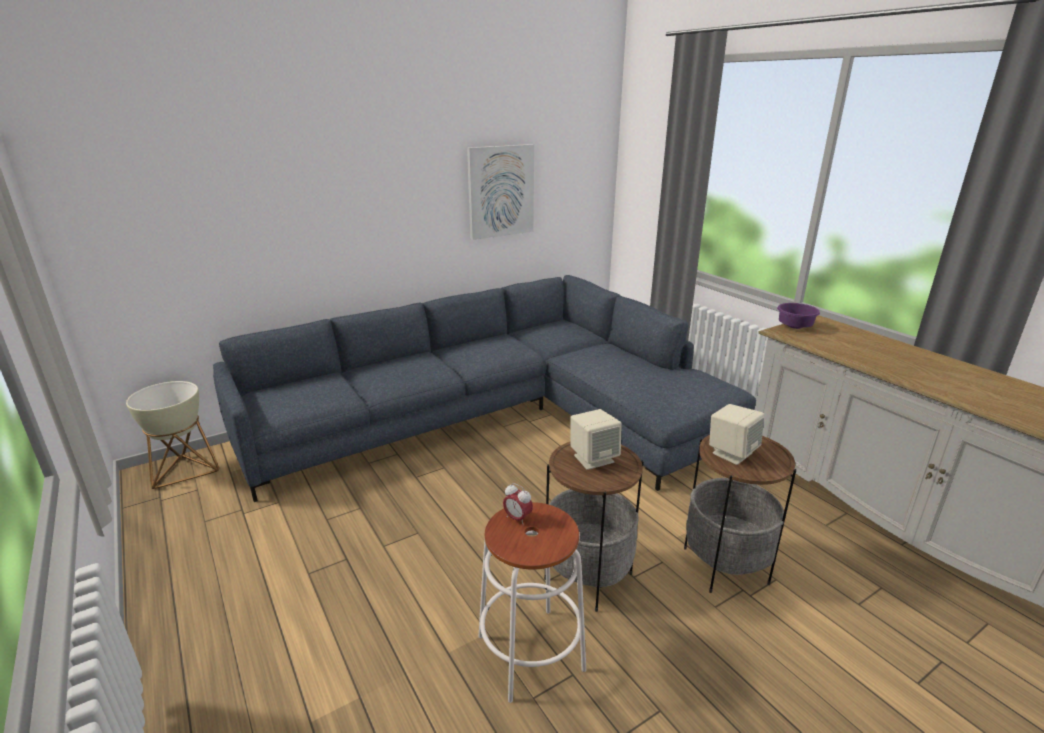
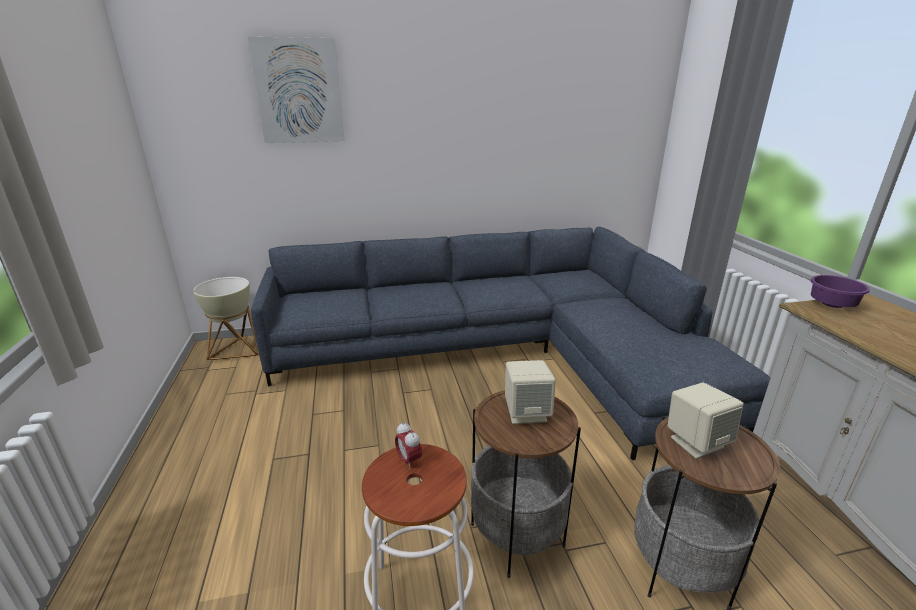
camera: 20 degrees right, 0 degrees up
picture [467,144,534,240] -> picture moved to [247,37,344,143]

